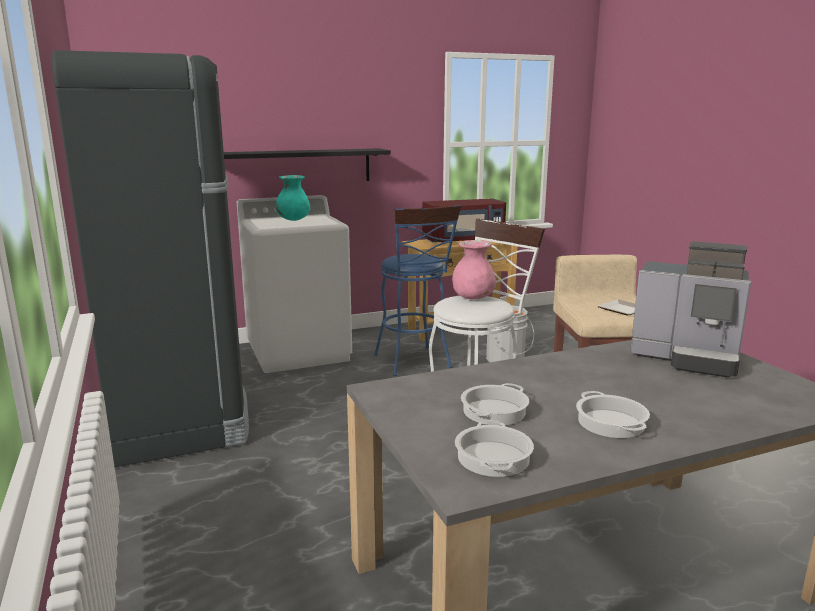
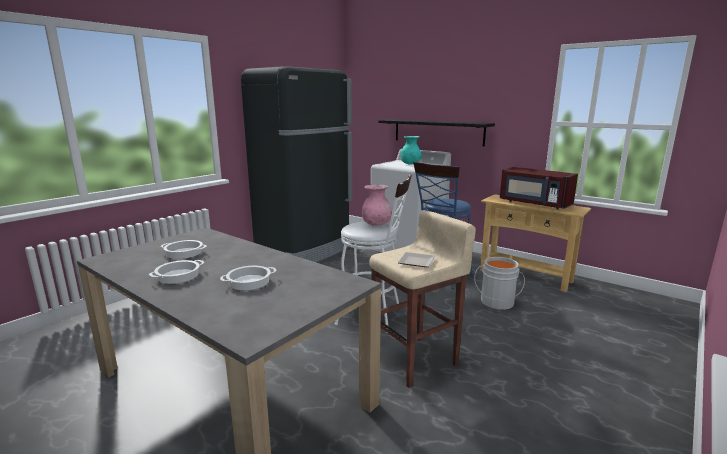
camera: 60 degrees right, 0 degrees up
cooking pot [455,420,534,477] -> cooking pot moved to [220,266,277,290]
coffee machine [630,241,751,378] -> none

